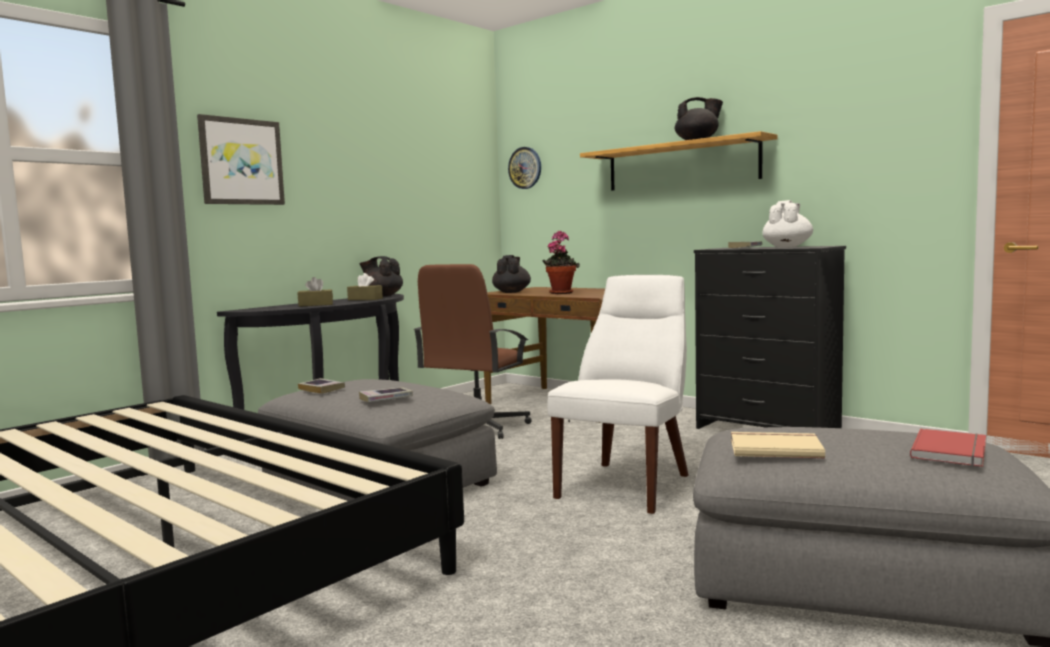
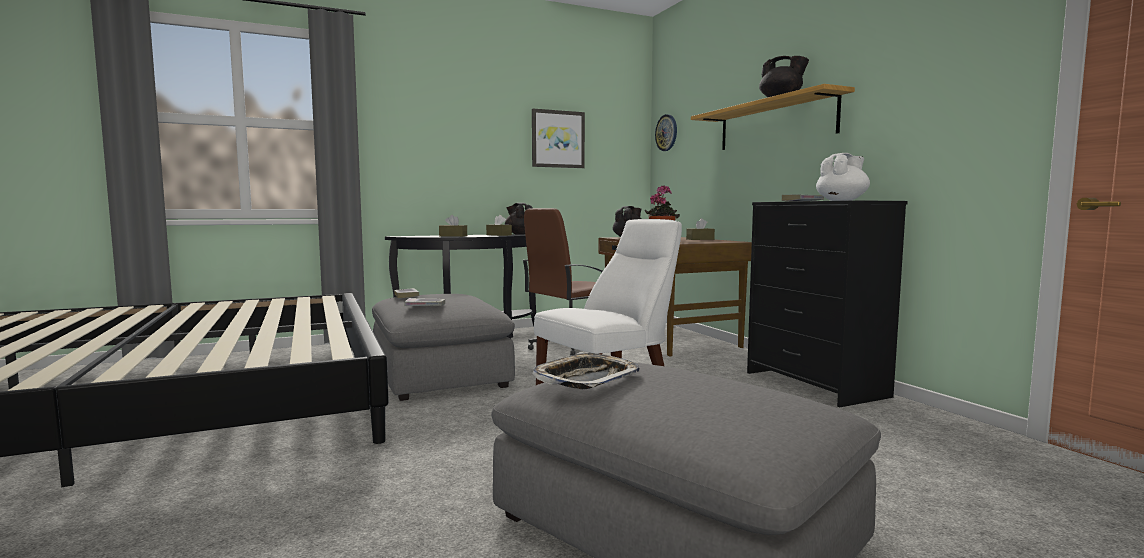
camera: 25 degrees right, 0 degrees up
picture [197,114,285,205] -> picture moved to [532,109,585,168]
beige book [731,432,825,459] -> tray [532,352,640,389]
red book [910,429,986,467] -> none
none -> brown tissue box [686,218,715,240]

